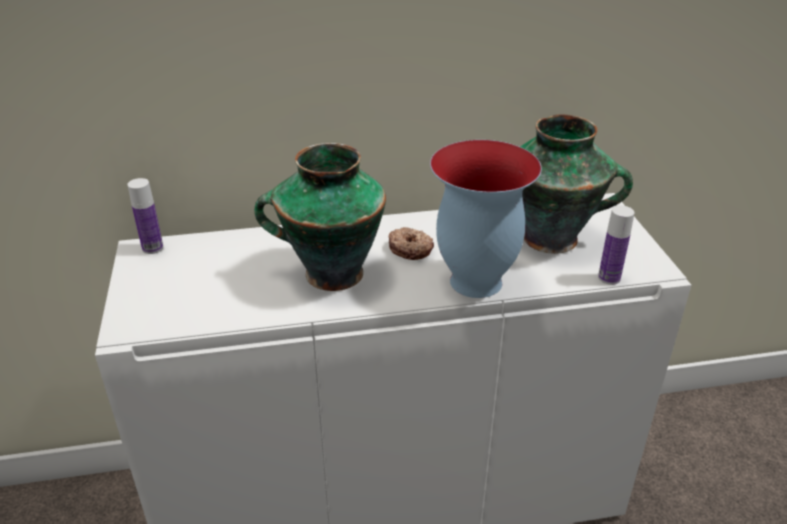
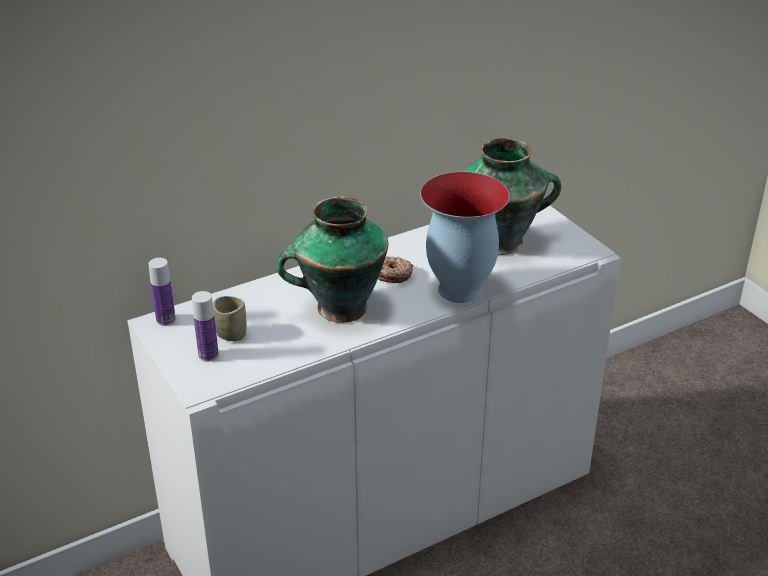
camera: 20 degrees left, 0 degrees up
bottle [598,205,635,285] -> bottle moved to [192,291,219,362]
none -> cup [213,296,246,341]

